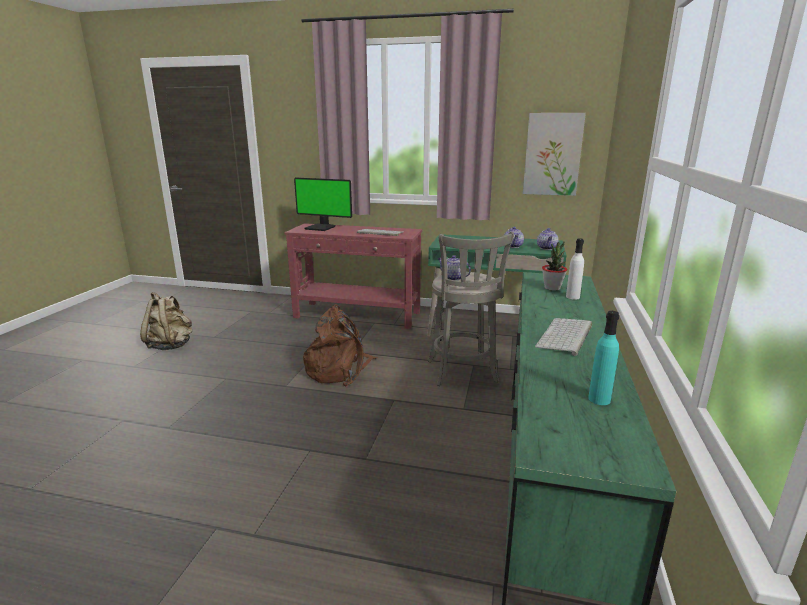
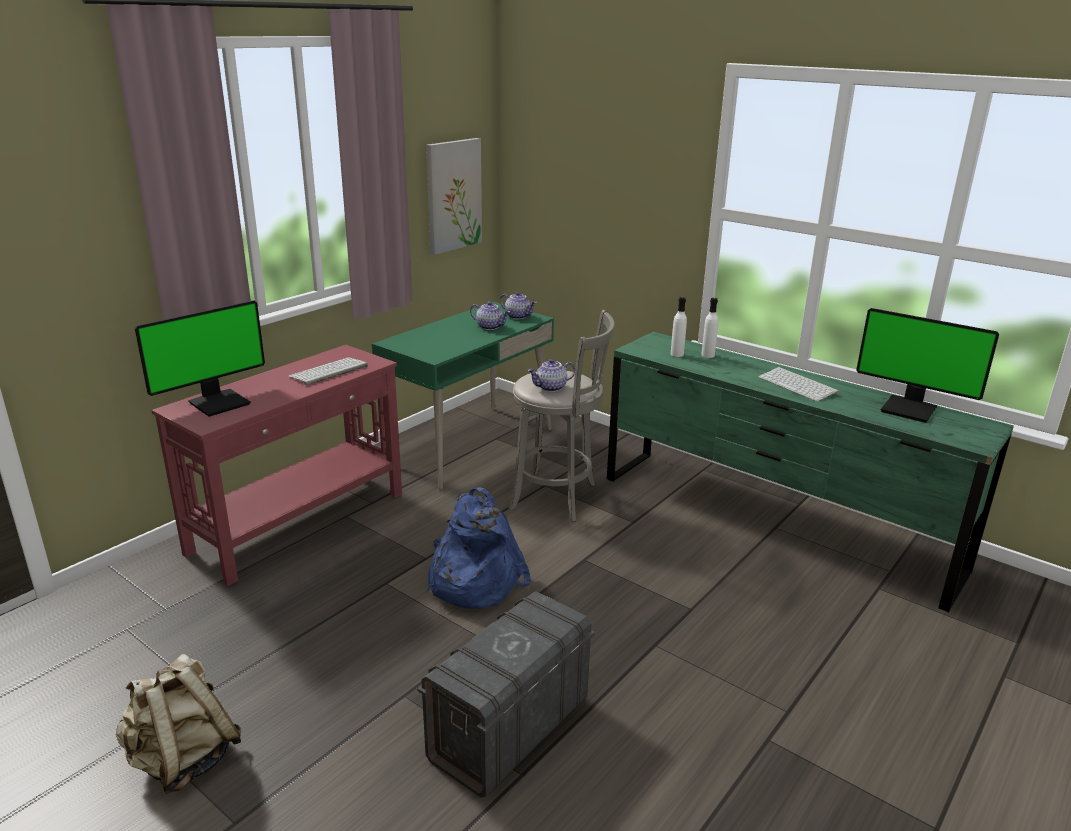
camera: 65 degrees left, 5 degrees up
brown backpack [303,304,378,386] -> blue backpack [427,487,531,609]
potted plant [542,241,567,291] -> white bottle [671,297,687,357]
turquoise bottle [588,311,619,405] -> monitor [856,308,999,423]
none -> grey storage box [417,591,595,797]

